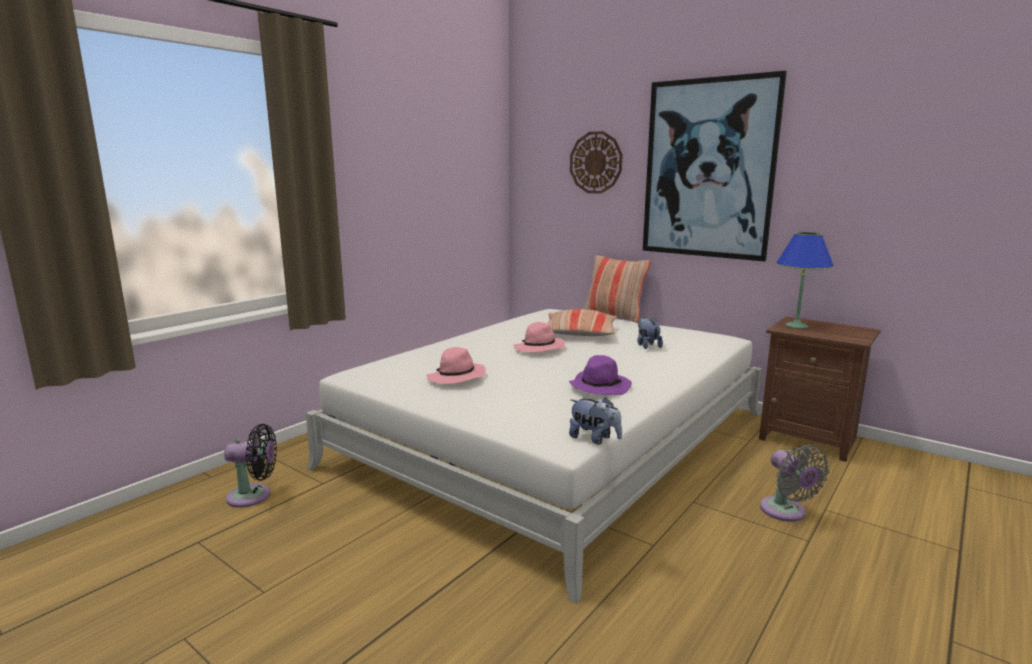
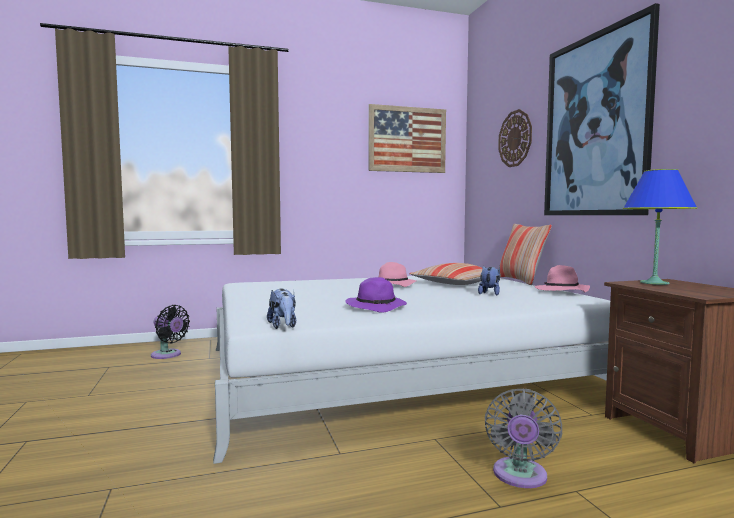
camera: 35 degrees right, 10 degrees down
pink hat [426,347,486,384] -> pink hat moved to [535,265,590,292]
none -> picture [368,104,446,173]

